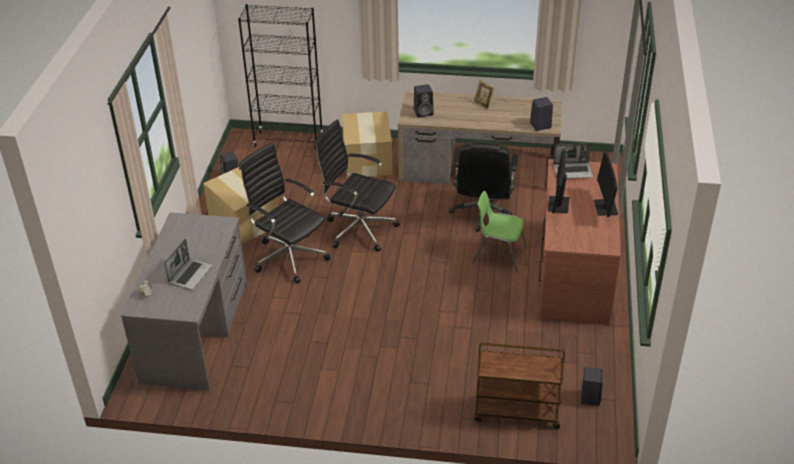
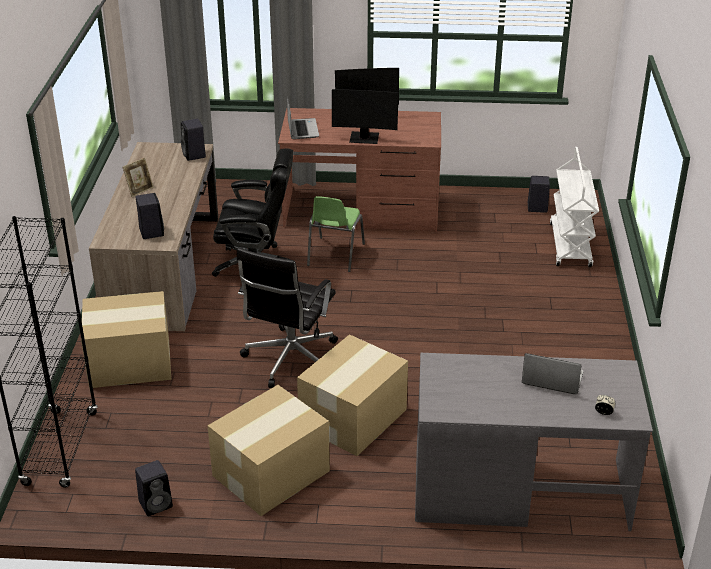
camera: 95 degrees left, 5 degrees down
black office chair [239,142,331,283] -> cardboard box [297,334,408,456]
brown cart [474,343,565,429] -> white cart [550,147,599,267]

